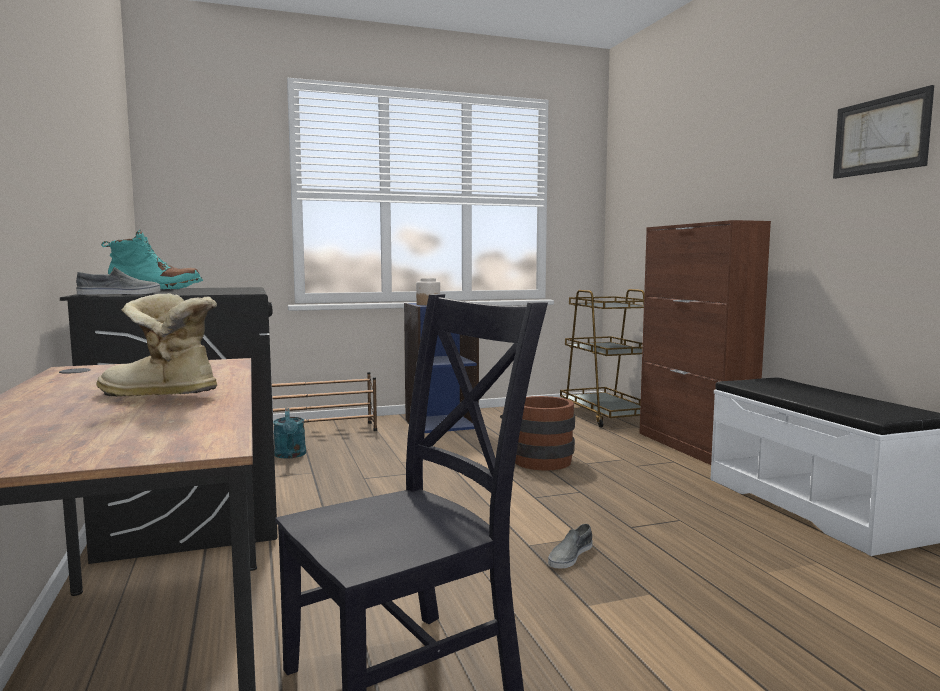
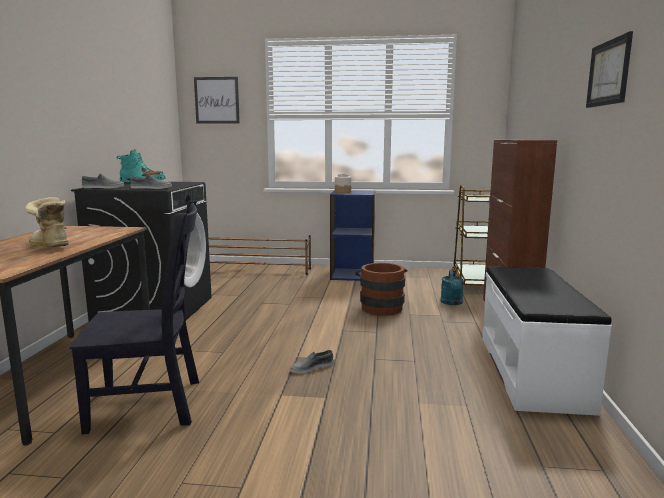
camera: 25 degrees right, 5 degrees up
turquoise watering can [273,408,306,458] -> turquoise watering can moved to [441,270,463,305]
none -> grey shoe [130,174,172,189]
none -> picture [194,77,240,124]

